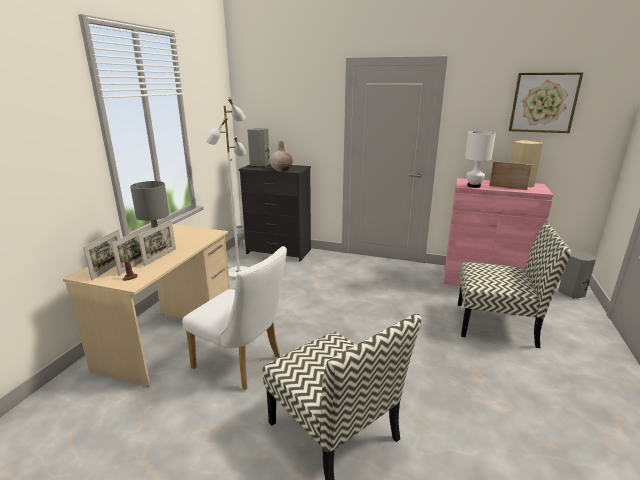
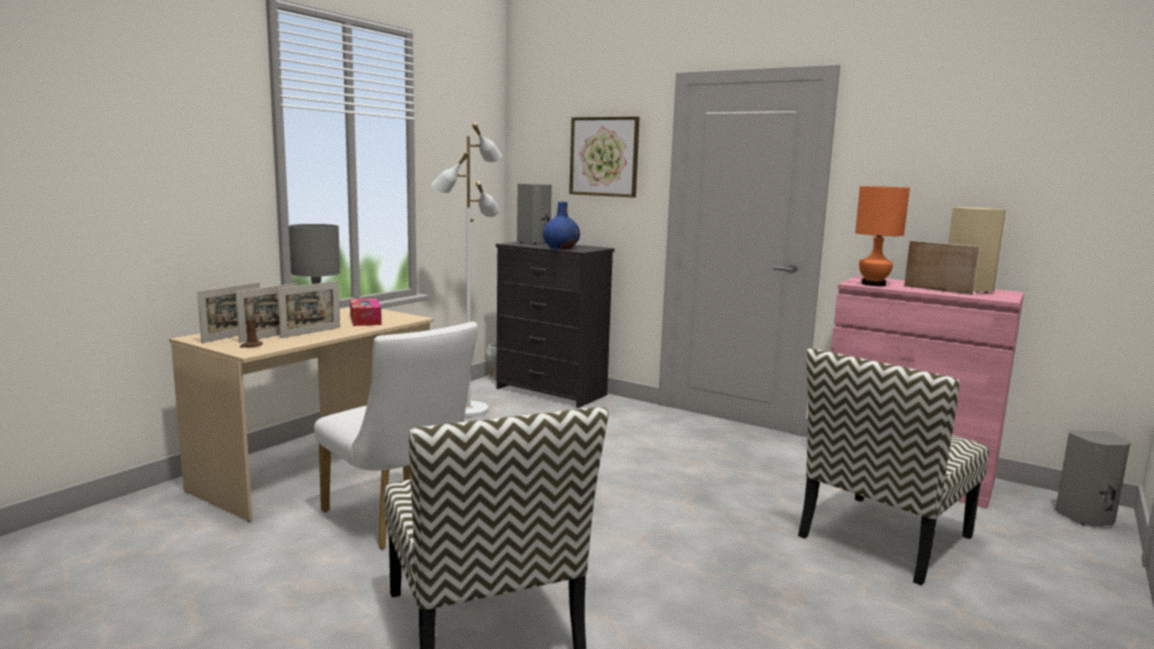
camera: 15 degrees right, 10 degrees down
beige vase [270,141,293,171] -> blue vase [543,202,580,249]
chair [458,223,571,348] -> chair turned 105 degrees clockwise [798,348,989,586]
white table lamp [465,131,496,188] -> orange table lamp [855,186,910,286]
picture [509,72,583,133] -> picture moved to [569,116,640,197]
none -> tissue box [350,298,382,326]

